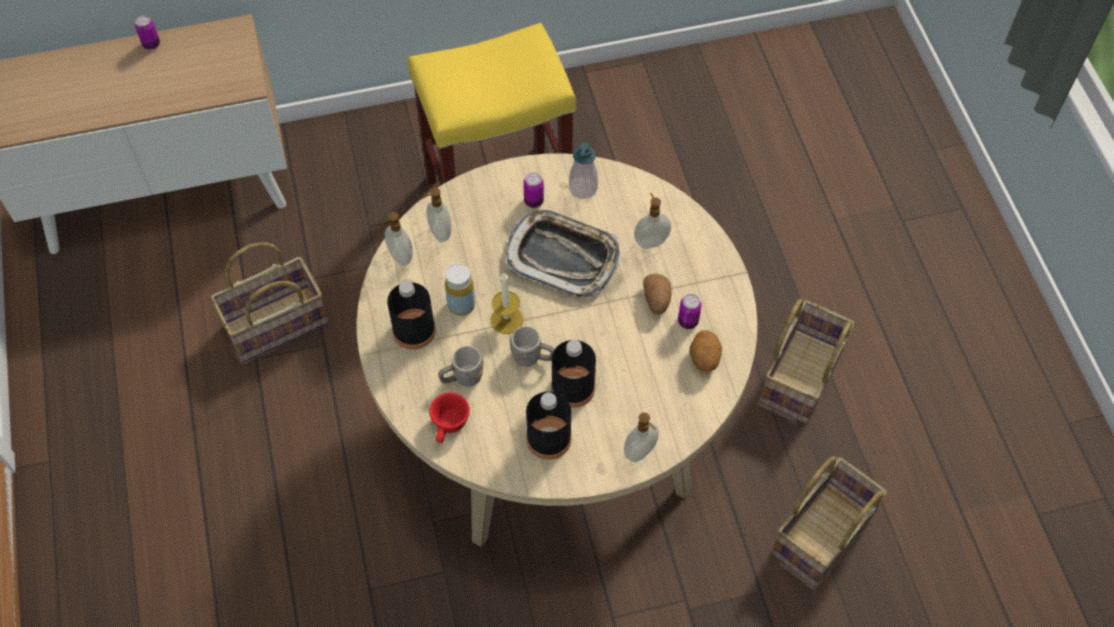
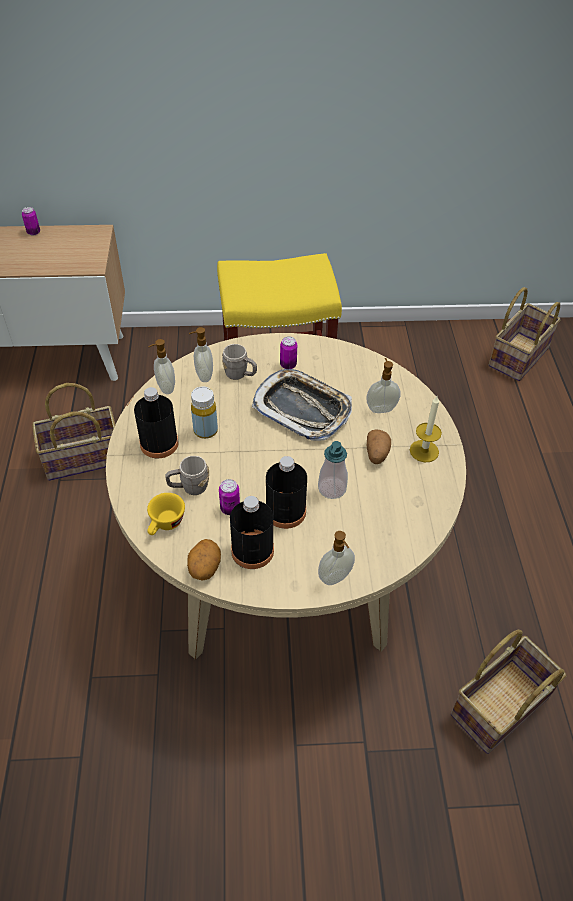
camera: 10 degrees right, 10 degrees down
red cup [429,393,470,443] -> yellow cup [147,493,185,535]
candle [490,273,523,334] -> candle moved to [410,396,442,462]
grey mug [510,326,555,367] -> grey mug moved to [222,344,257,380]
soap dispenser [569,143,598,199] -> soap dispenser moved to [318,441,348,499]
can [678,294,702,329] -> can moved to [219,479,240,515]
potato [689,330,722,372] -> potato moved to [187,539,221,581]
basket [760,299,855,424] -> basket moved to [488,287,561,381]

